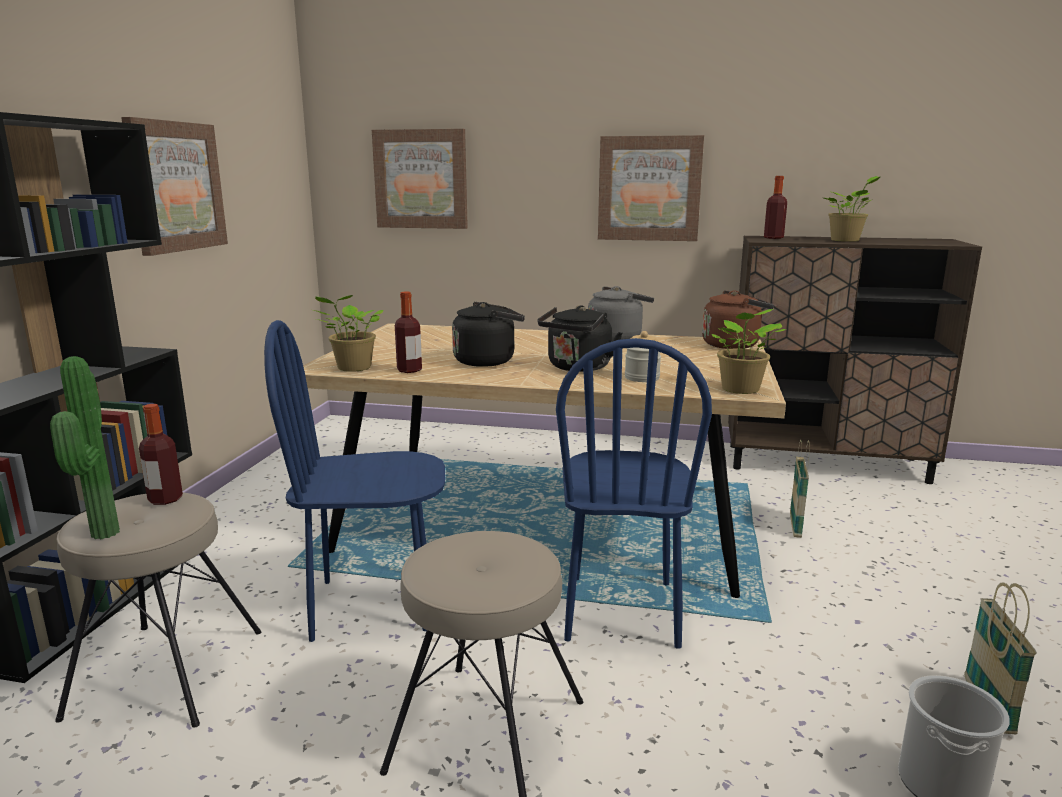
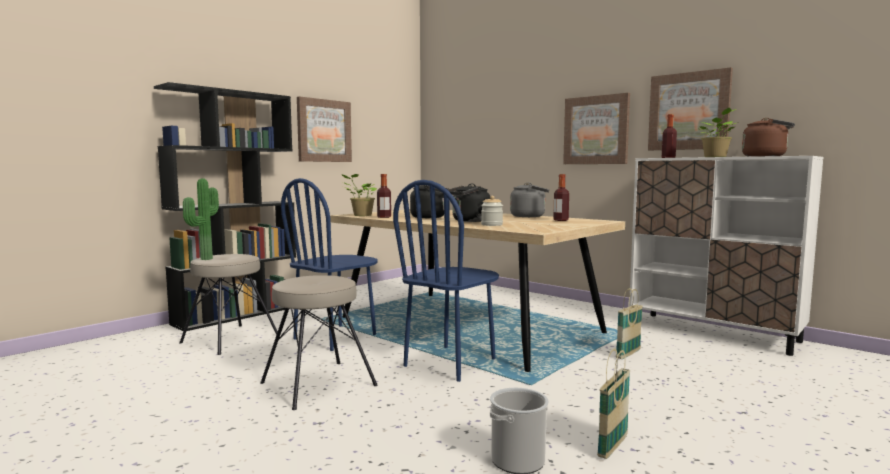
camera: 30 degrees right, 10 degrees down
bottle [139,404,183,505] -> bottle moved to [553,174,569,221]
blue chair [264,320,445,642] -> blue chair turned 75 degrees counterclockwise [281,178,378,351]
picture [372,129,468,229] -> picture moved to [648,67,733,150]
brown kettle [702,290,774,349] -> brown kettle moved to [742,118,795,157]
potted plant [711,309,787,394] -> none
brown cabinet [728,236,982,484] -> white cabinet [629,156,823,356]

